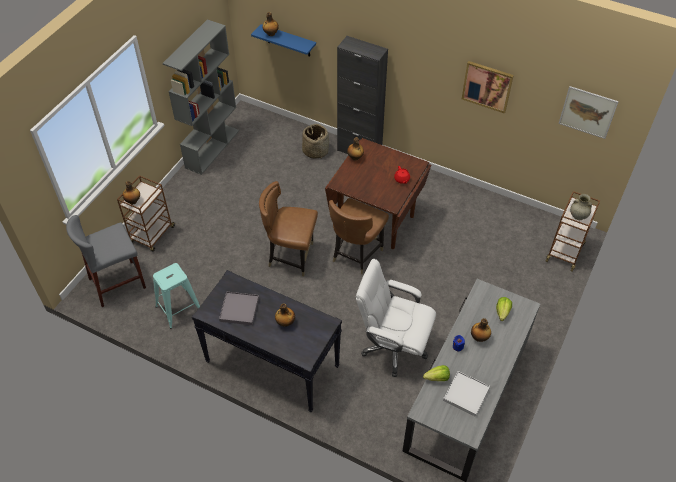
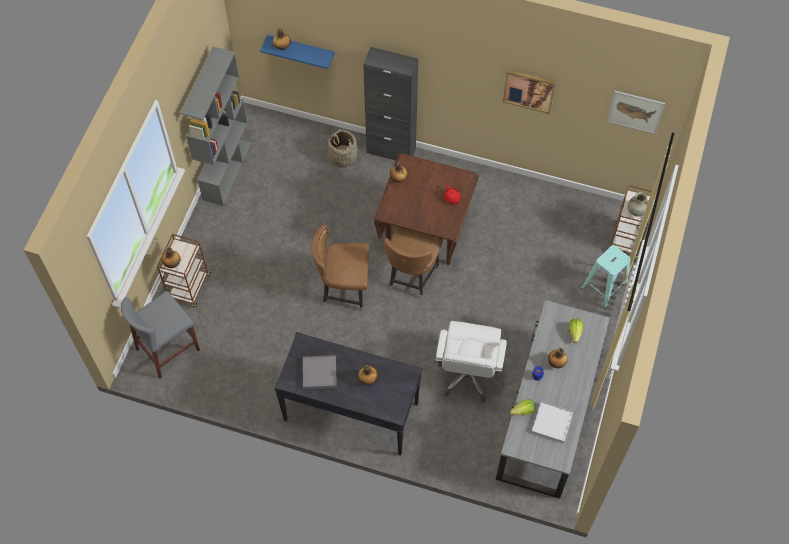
camera: 10 degrees left, 10 degrees up
turquoise stool [153,263,200,329] -> turquoise stool moved to [581,245,631,309]
white office chair [356,259,436,377] -> white office chair turned 90 degrees counterclockwise [435,321,507,403]

